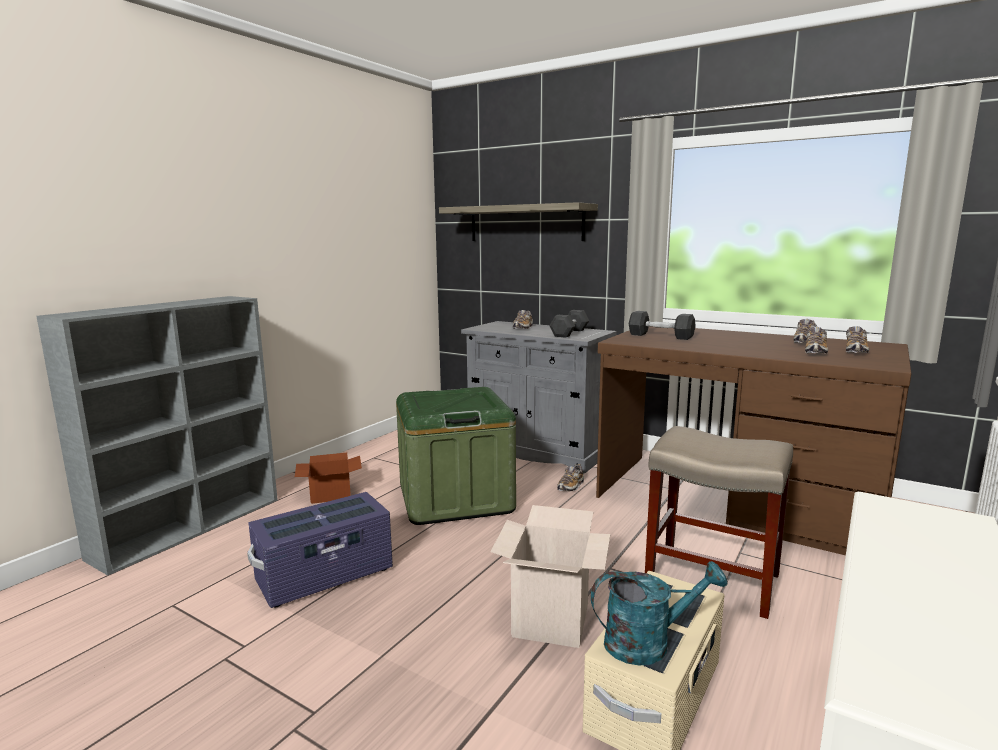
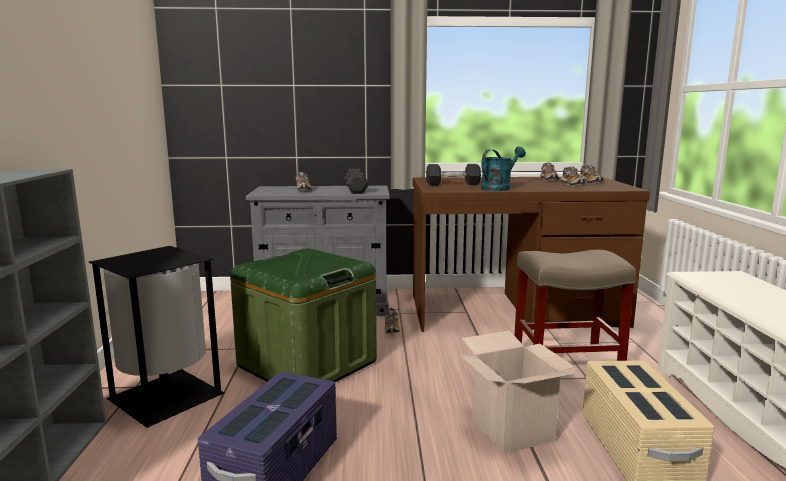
camera: 35 degrees left, 0 degrees up
cardboard box [295,453,362,504] -> black trash can [89,246,224,428]
shelf [439,202,598,241] -> none
turquoise watering can [591,561,727,666] -> turquoise watering can moved to [481,146,526,191]

